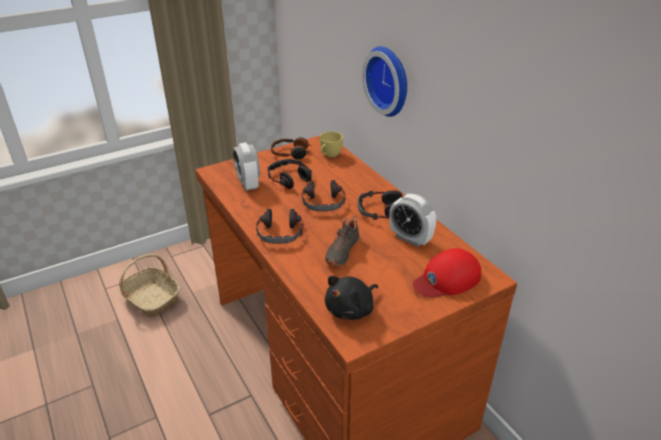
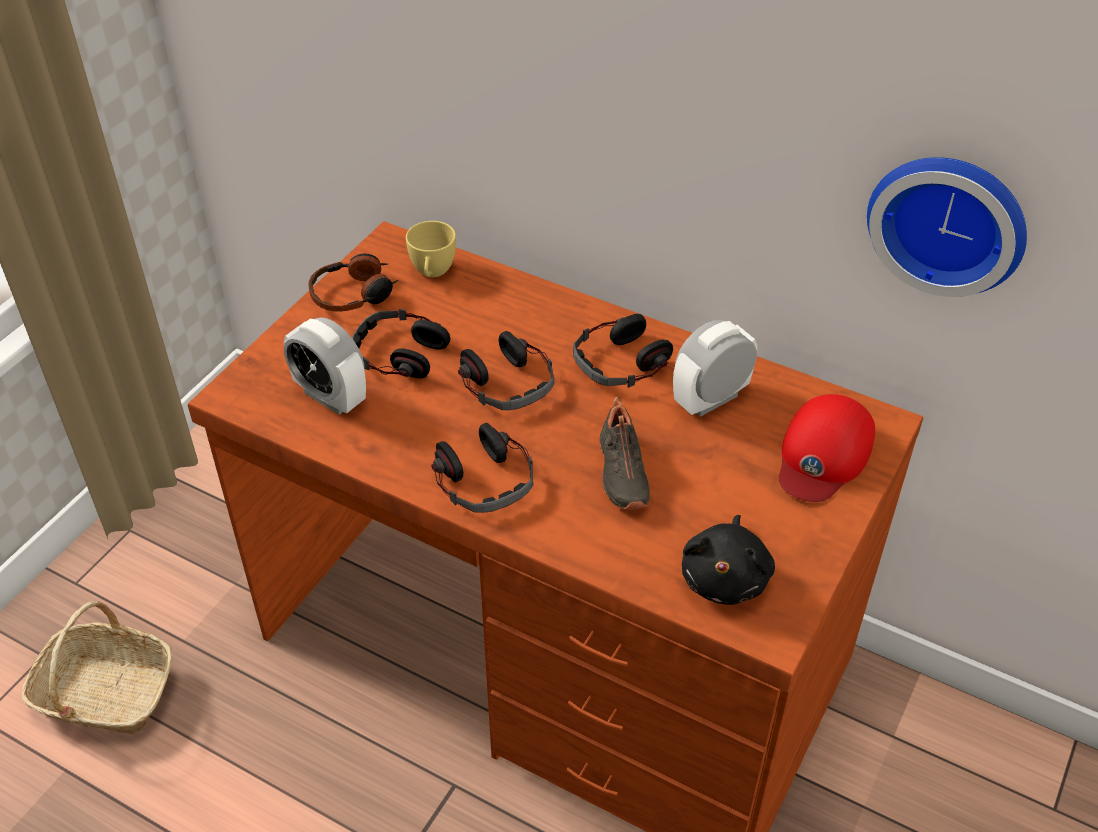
camera: 30 degrees left, 10 degrees up
wall clock [362,46,407,117] -> wall clock moved to [867,157,1027,297]
alarm clock [389,194,436,247] -> alarm clock turned 135 degrees clockwise [673,320,757,417]

